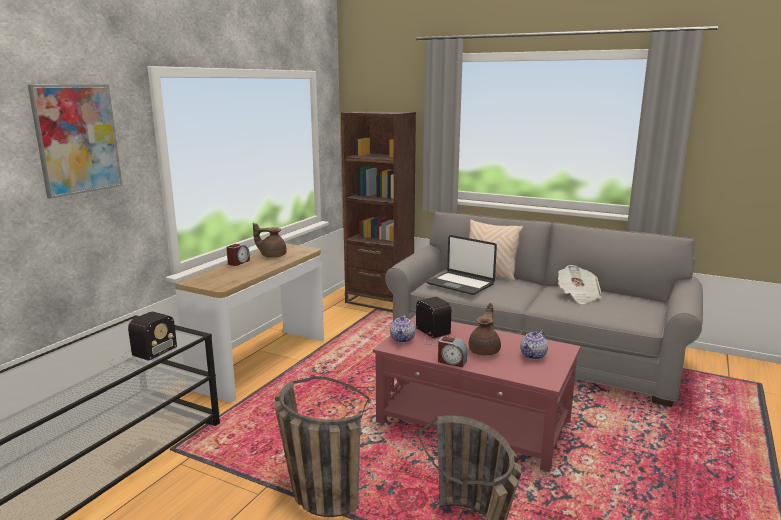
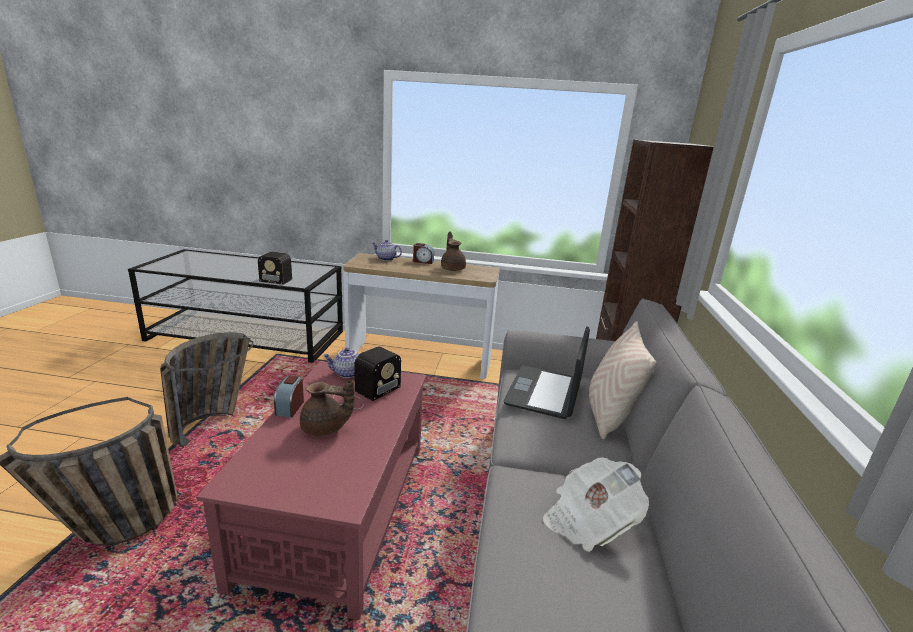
camera: 70 degrees right, 5 degrees up
picture [28,84,122,199] -> none
teapot [520,331,548,360] -> teapot moved to [373,240,402,261]

